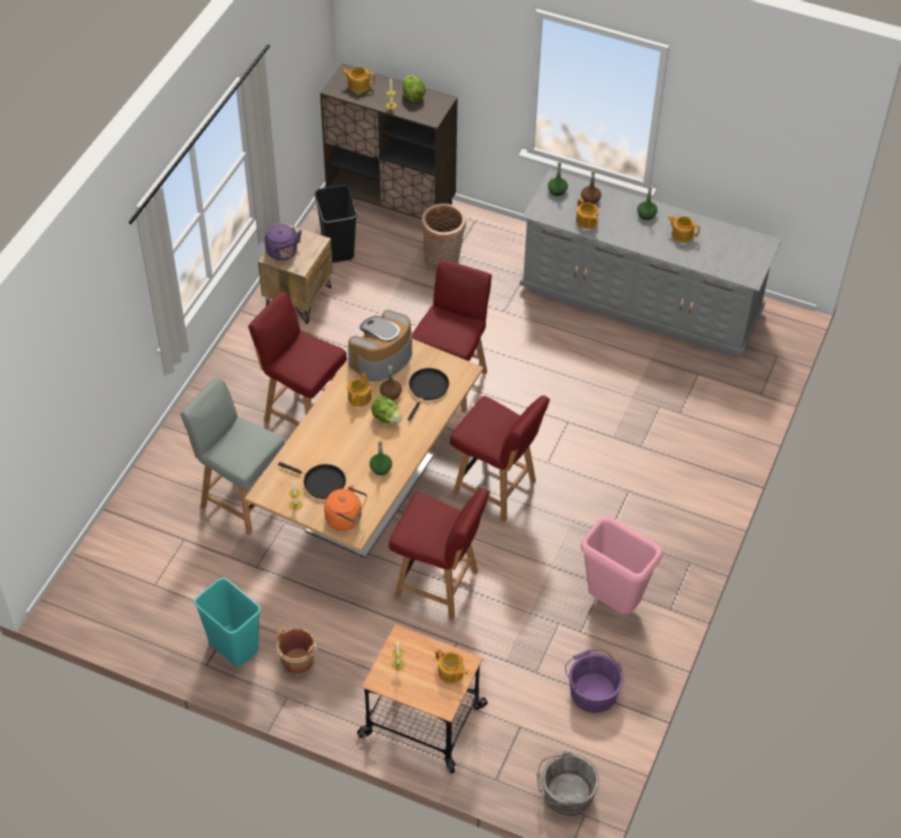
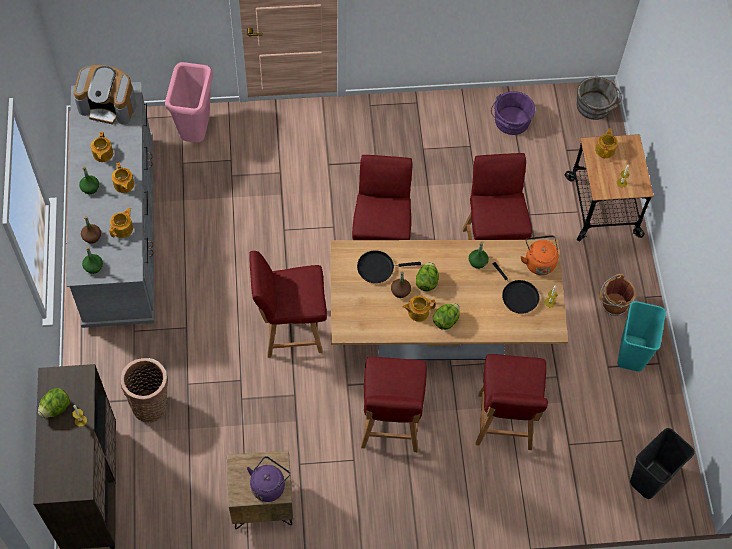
camera: 120 degrees left, 10 degrees up
grey chair [180,377,285,535] -> red chair [476,354,548,450]
black frying pan [278,462,346,499] -> black frying pan turned 150 degrees clockwise [493,262,539,314]
black trash can [314,185,357,263] -> black trash can moved to [630,428,695,499]
teapot [342,67,375,93] -> teapot moved to [112,163,134,193]
coffee machine [348,310,412,382] -> coffee machine moved to [74,65,137,125]
pink trash can [581,517,663,614] -> pink trash can moved to [165,62,213,143]
none -> lettuce [433,303,460,330]

